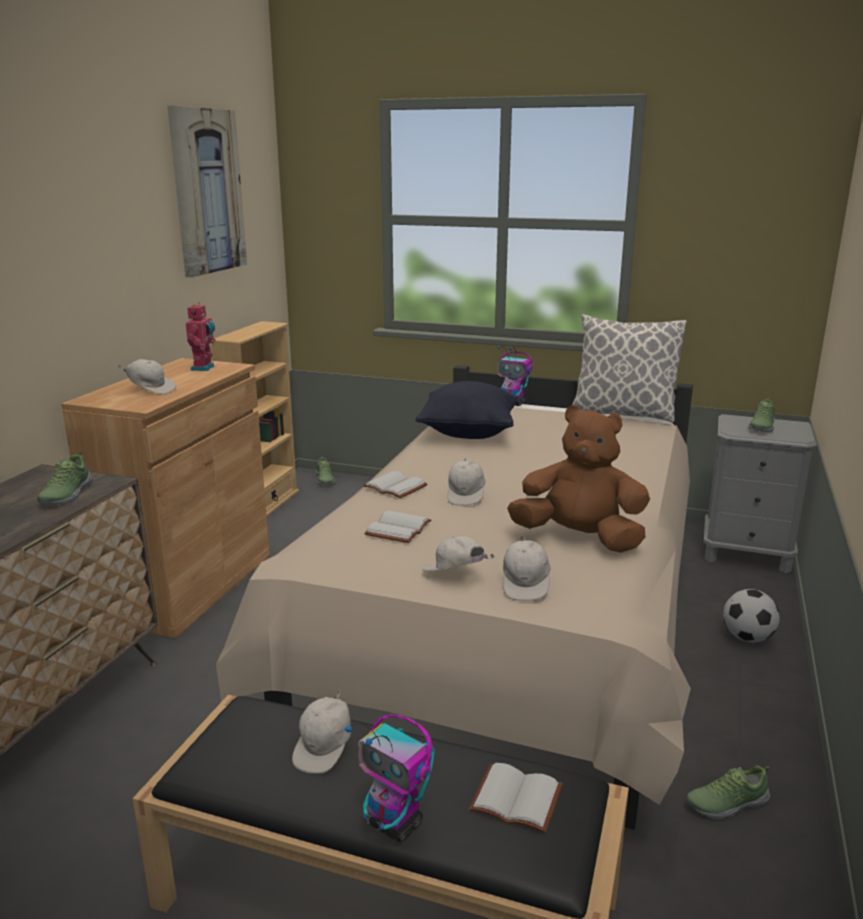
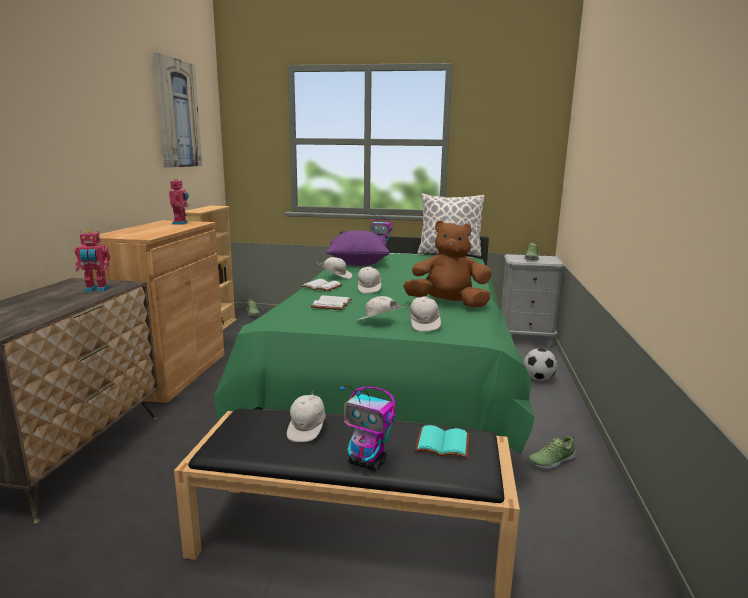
camera: 10 degrees left, 5 degrees down
shoe [37,452,93,505] -> toy robot [74,230,110,292]
white cap [118,359,176,395] -> white cap moved to [317,257,352,279]
beige bed [216,365,693,829] -> green bed [214,231,534,454]
black pillow [416,381,518,439] -> purple pillow [326,230,390,266]
white book [469,763,562,833] -> turquoise book [415,425,469,458]

